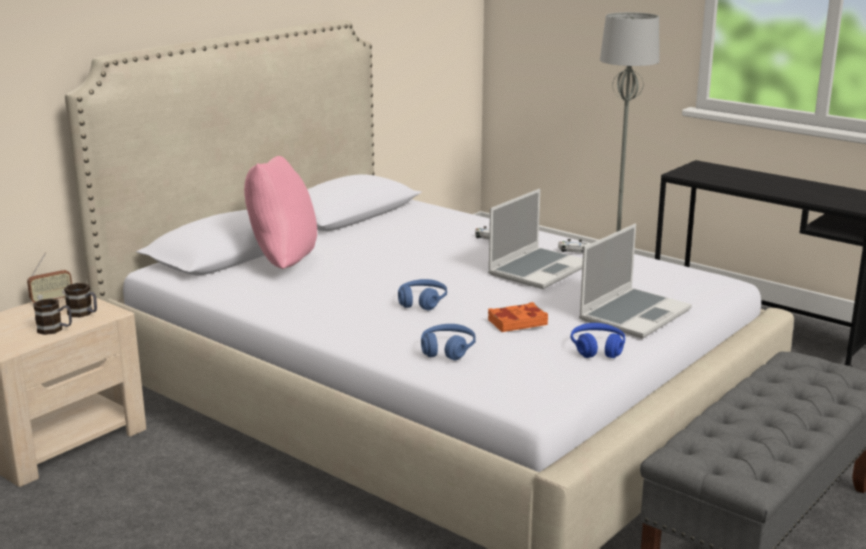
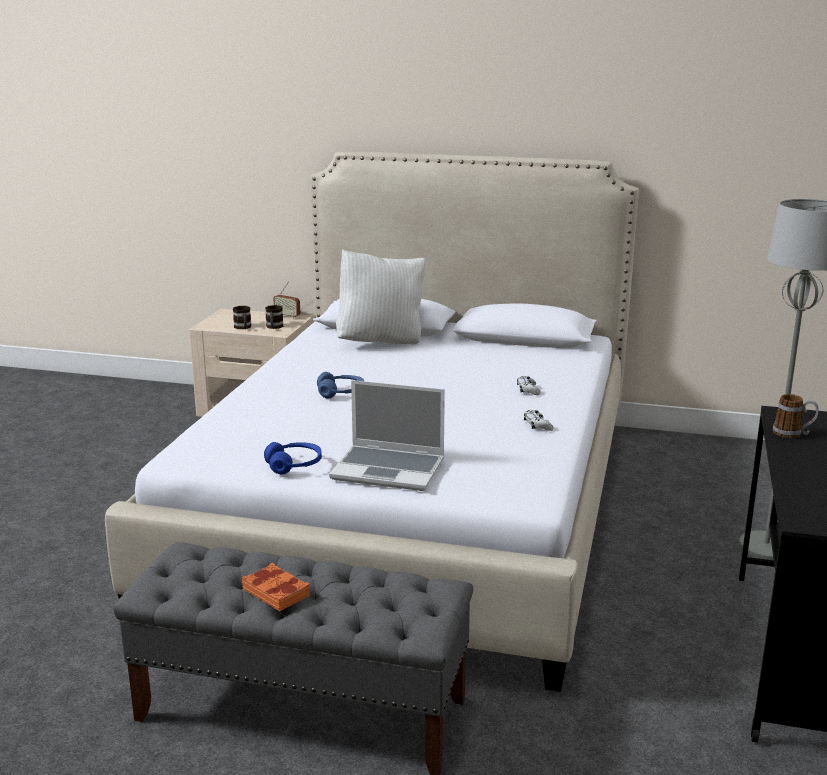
camera: 65 degrees right, 0 degrees up
pink pillow [244,156,317,269] -> white pillow [336,250,426,344]
blue headphones [421,324,476,360] -> none
laptop [488,189,583,289] -> none
orange book [488,302,548,332] -> orange book moved to [242,563,310,611]
none -> mug [773,394,819,439]

